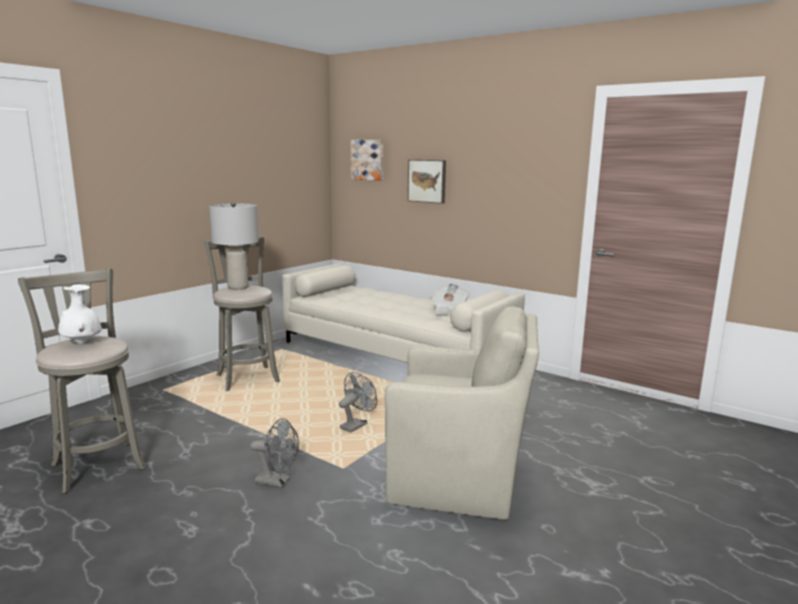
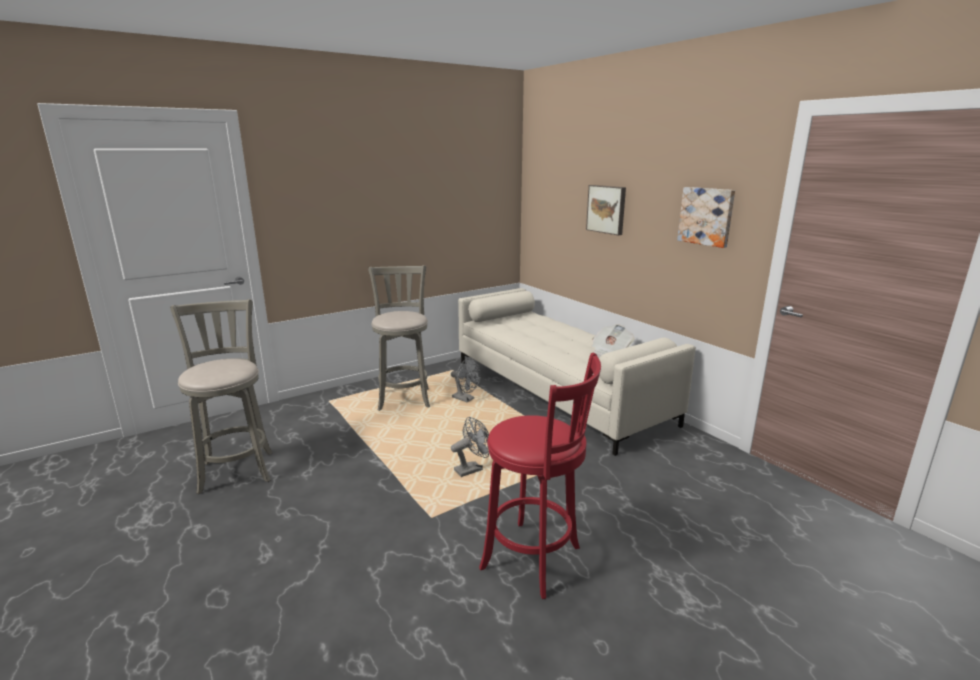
camera: 20 degrees right, 5 degrees up
white vase [58,285,102,344] -> none
grey table lamp [209,202,259,290] -> none
grey fan [250,418,299,488] -> grey fan moved to [451,358,481,402]
picture [351,140,383,181] -> picture moved to [677,187,735,248]
beige armchair [385,306,539,520] -> red stool [479,353,601,599]

